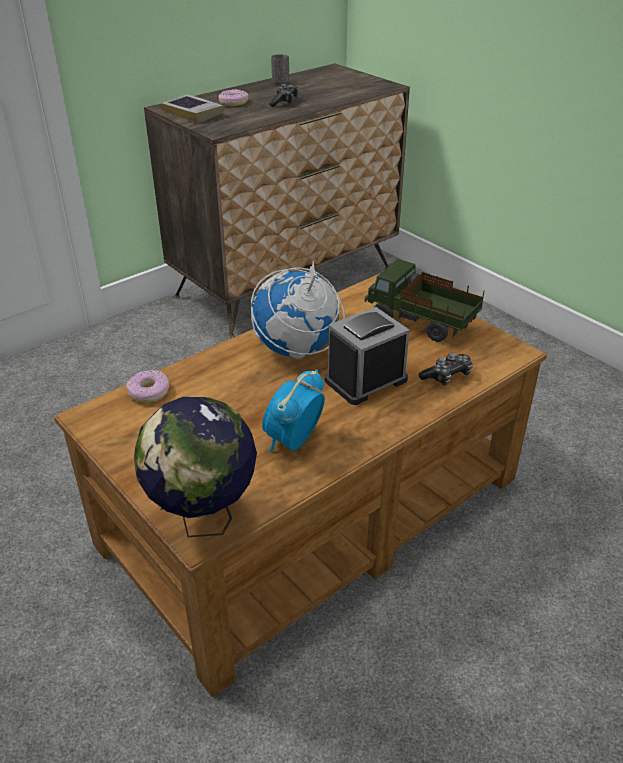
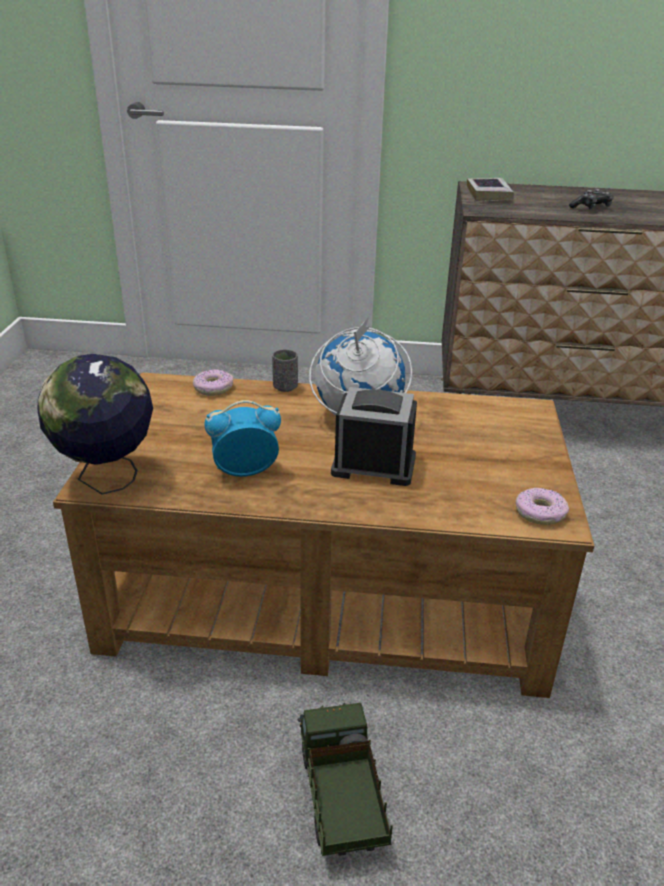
camera: 45 degrees right, 5 degrees down
donut [218,89,248,106] -> donut moved to [515,488,569,525]
grey cup [271,54,289,85] -> grey cup moved to [272,349,298,392]
toy truck [365,259,485,342] -> toy truck moved to [298,702,393,856]
game controller [419,353,473,385] -> none

